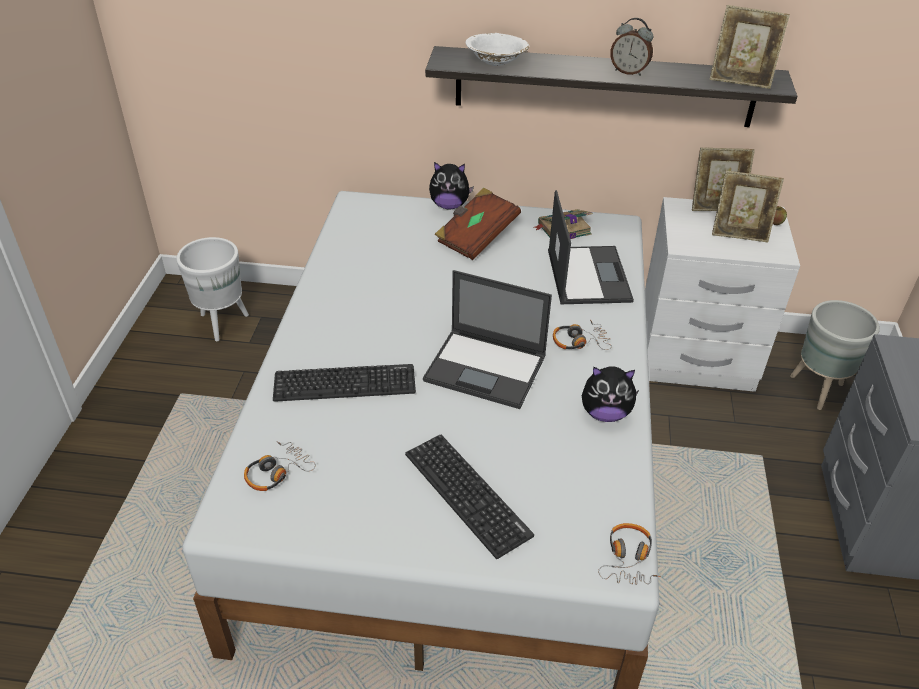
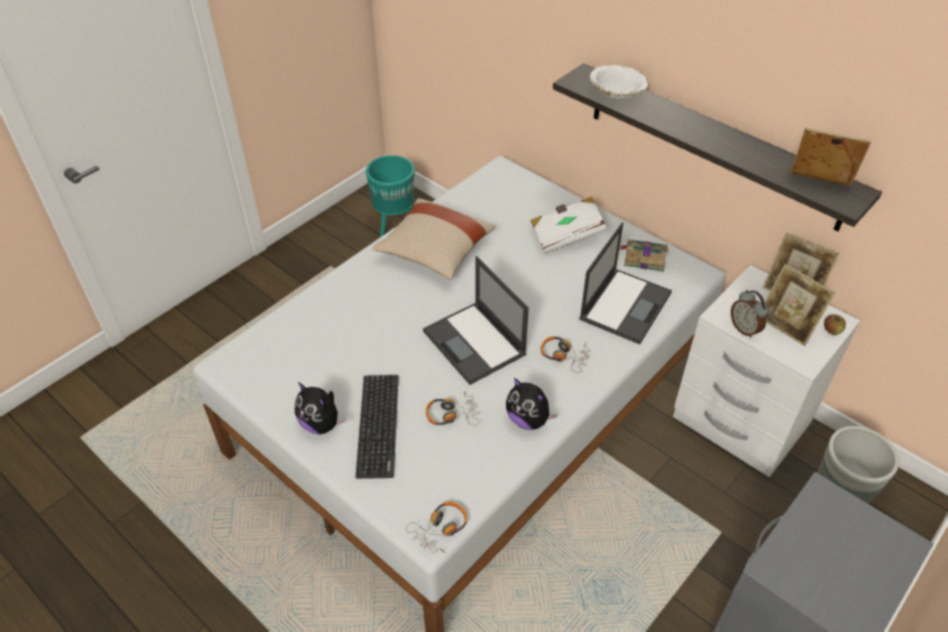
camera: 35 degrees right, 5 degrees up
white planter [176,237,249,341] -> turquoise planter [366,155,414,237]
headphones [244,441,316,491] -> headphones moved to [426,391,480,426]
keyboard [273,364,416,402] -> none
plush toy [429,162,474,209] -> plush toy moved to [295,382,346,434]
brown book [434,188,521,260] -> white book [531,196,607,254]
alarm clock [610,18,653,76] -> alarm clock moved to [731,290,769,338]
picture frame [710,5,790,89] -> picture frame turned 150 degrees clockwise [790,128,871,186]
none -> beige pillow [372,198,496,280]

